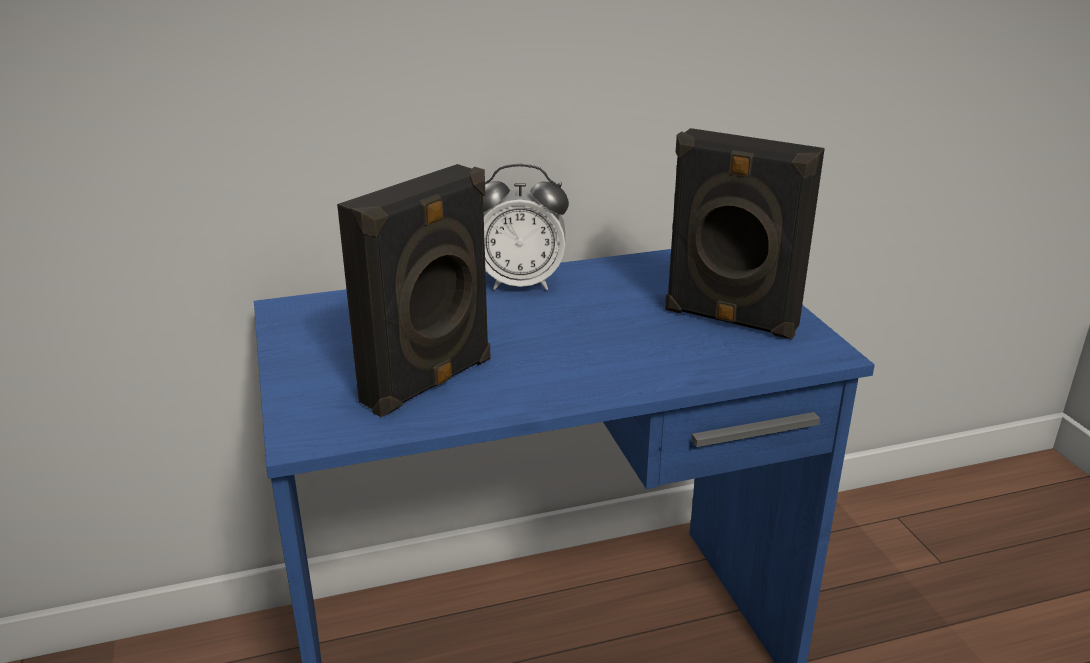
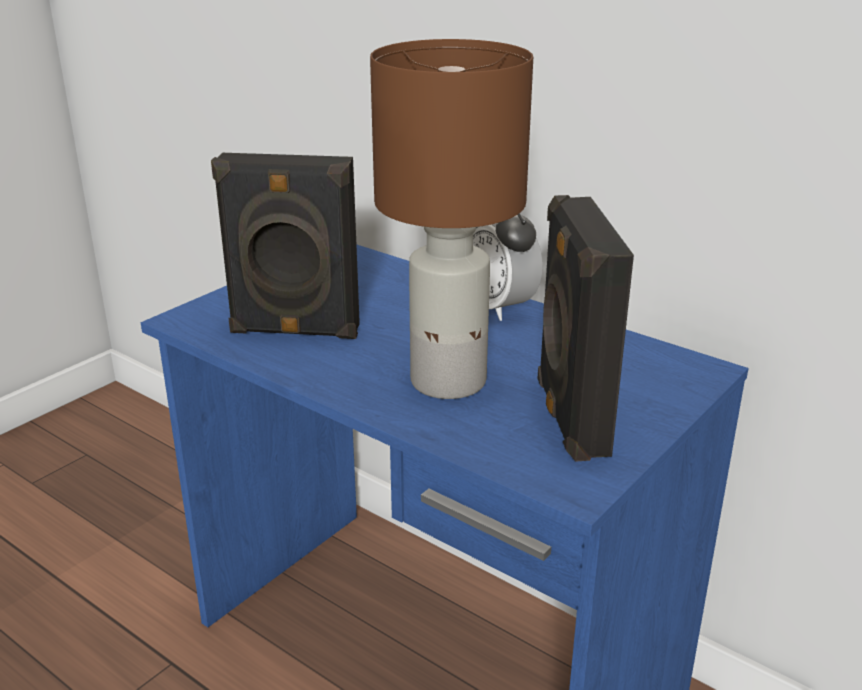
camera: 55 degrees right, 0 degrees up
none -> brown table lamp [370,39,533,399]

